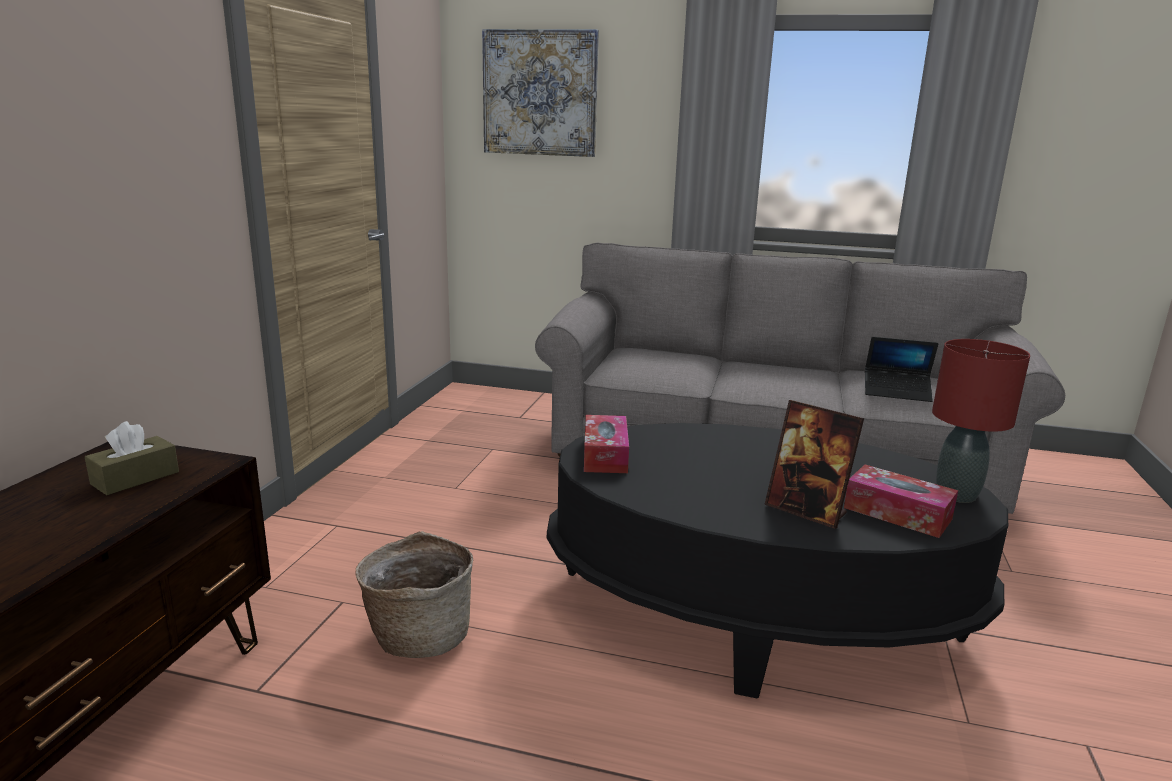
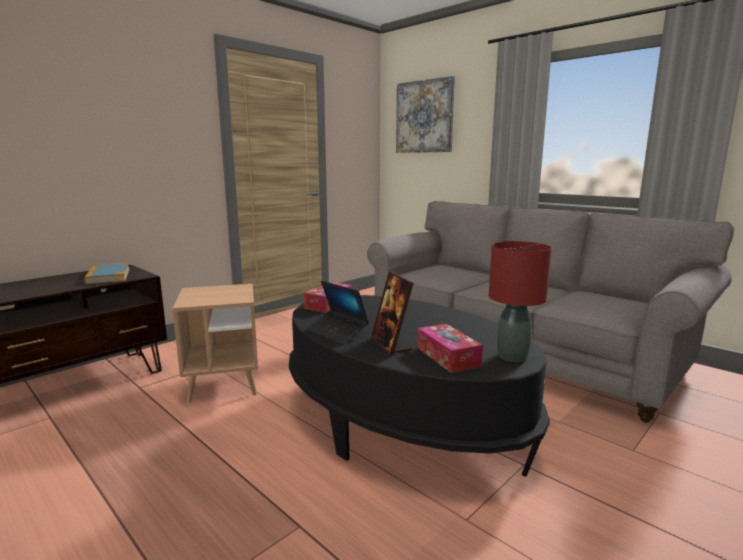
camera: 30 degrees right, 5 degrees down
brown tissue box [85,421,179,495] -> book [84,263,130,284]
basket [355,531,473,658] -> brown side table [172,284,258,404]
laptop [865,337,938,402] -> laptop moved to [306,281,369,345]

